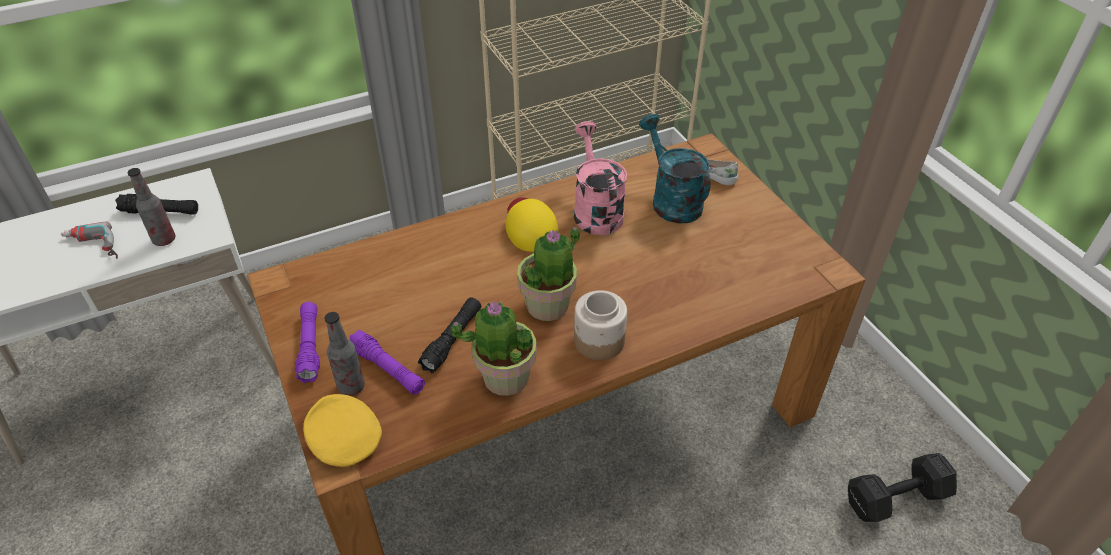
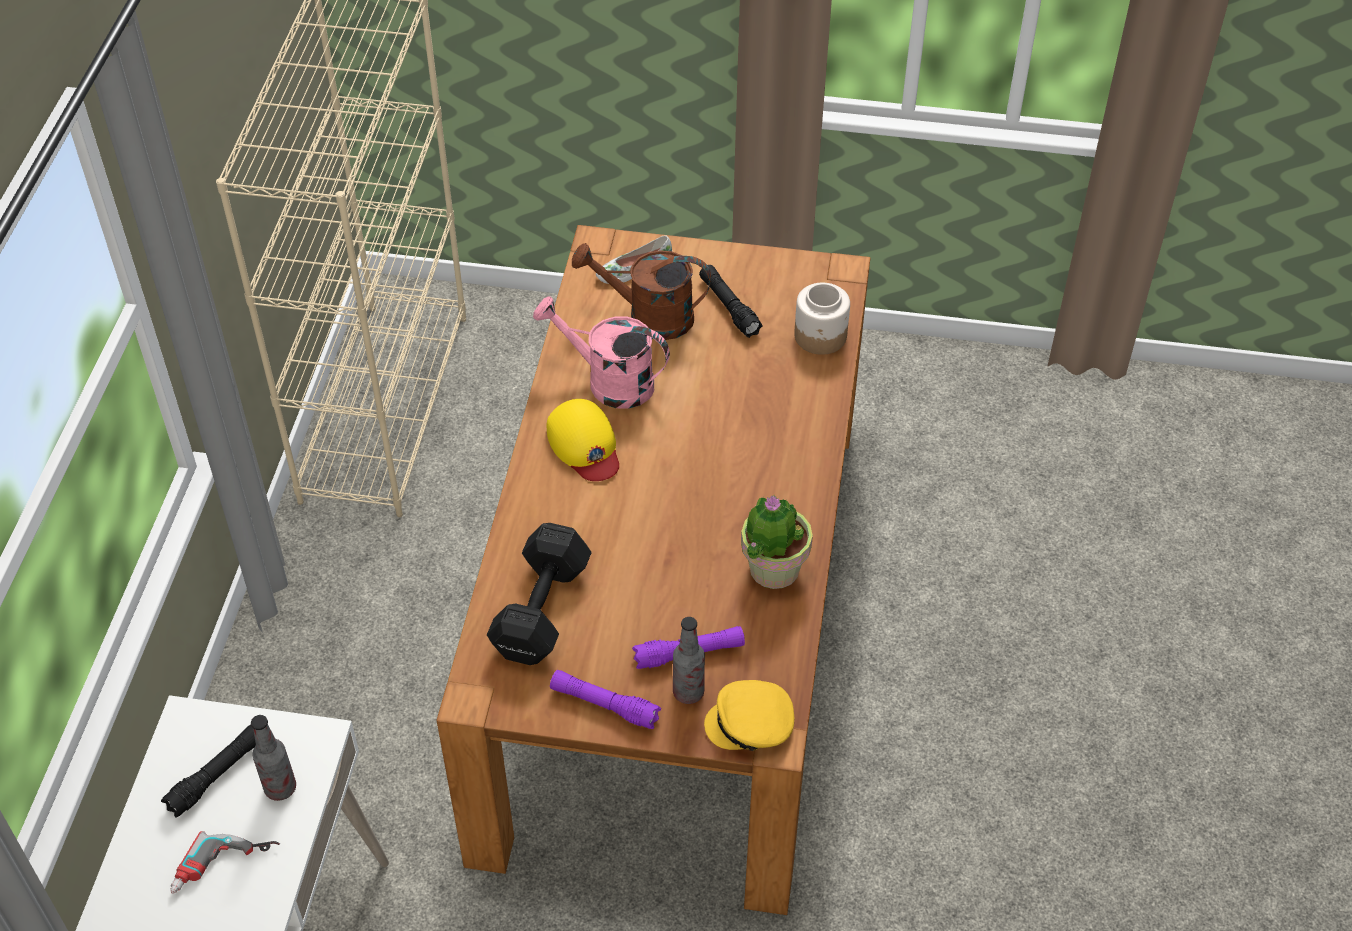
camera: 55 degrees left, 5 degrees up
black flashlight [418,297,481,374] -> black flashlight moved to [699,265,763,338]
yellow cap [505,197,559,252] -> yellow cap turned 135 degrees counterclockwise [547,399,619,481]
potted plant [517,227,580,321] -> none
jar [574,290,627,360] -> jar moved to [794,283,850,355]
turquoise watering can [639,114,711,223] -> brown watering can [572,243,711,340]
black dumbbell [848,453,957,522] -> black dumbbell moved to [487,523,592,665]

